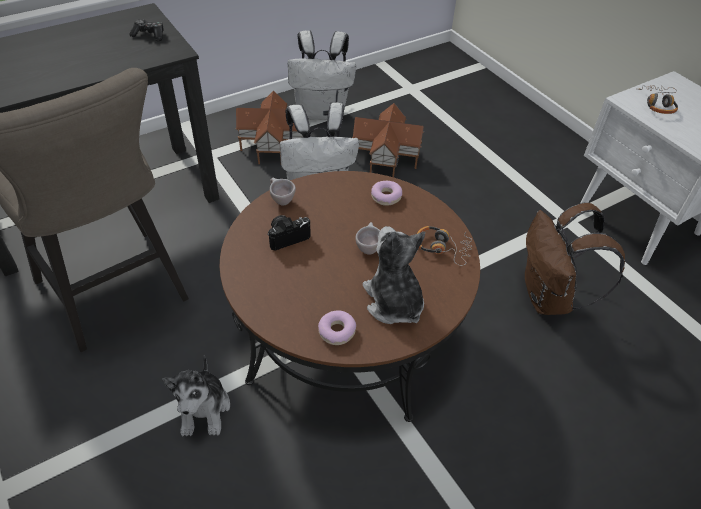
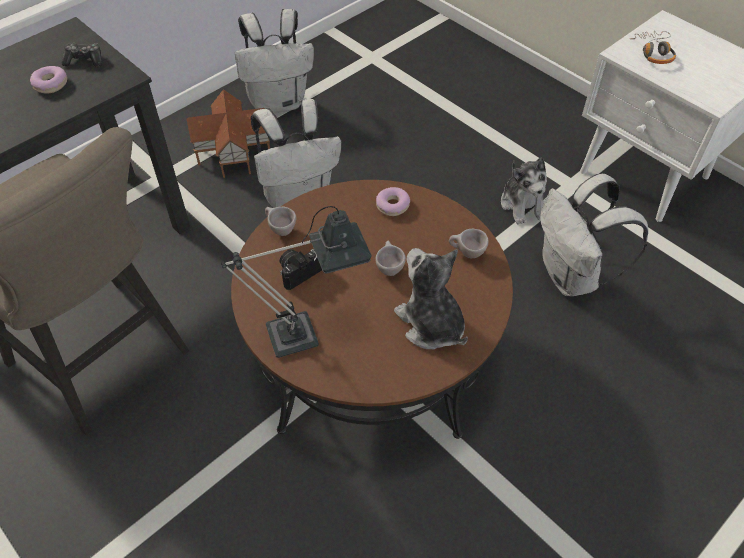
camera: 10 degrees left, 5 degrees up
plush toy [162,355,230,436] -> plush toy moved to [501,157,547,225]
donut [318,311,356,345] -> donut moved to [30,66,67,93]
toy house [352,103,424,177] -> none
headphones [417,226,472,266] -> beige cup [449,229,489,258]
brown backpack [525,203,625,315] -> white backpack [540,174,649,296]
none -> table lamp [221,206,372,358]

